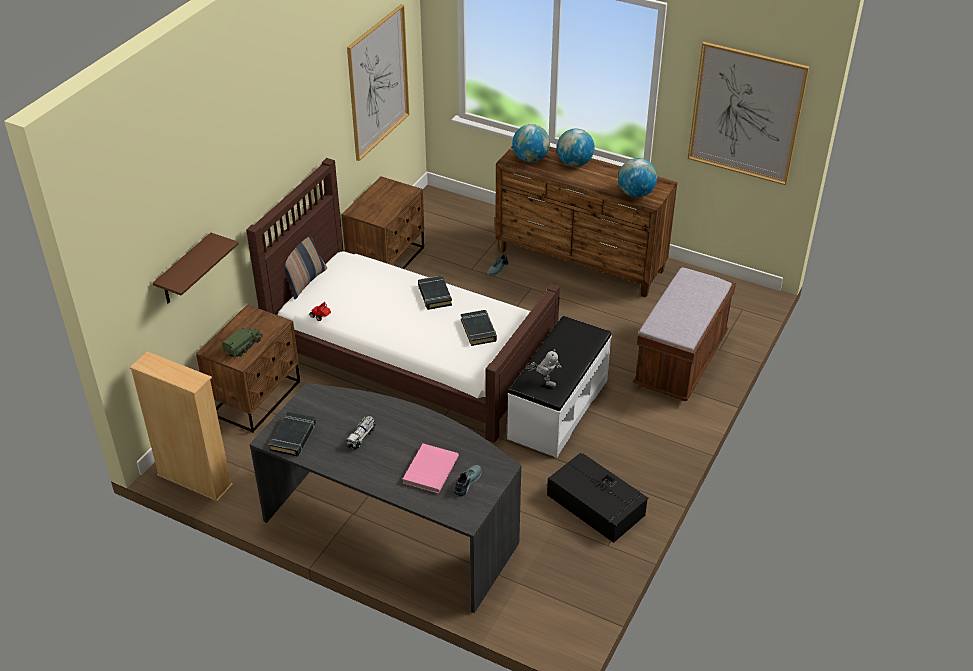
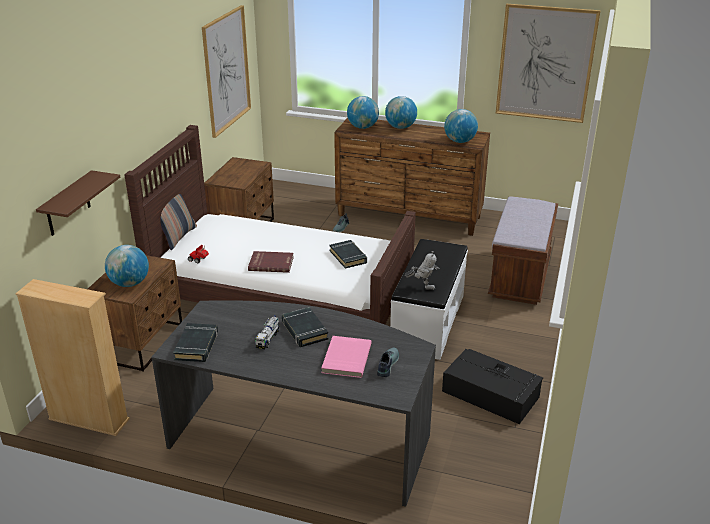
camera: 10 degrees left, 10 degrees down
toy truck [222,328,263,357] -> globe [105,245,149,287]
black book [418,276,452,310] -> black book moved to [282,307,328,347]
none -> red book [248,251,294,273]

